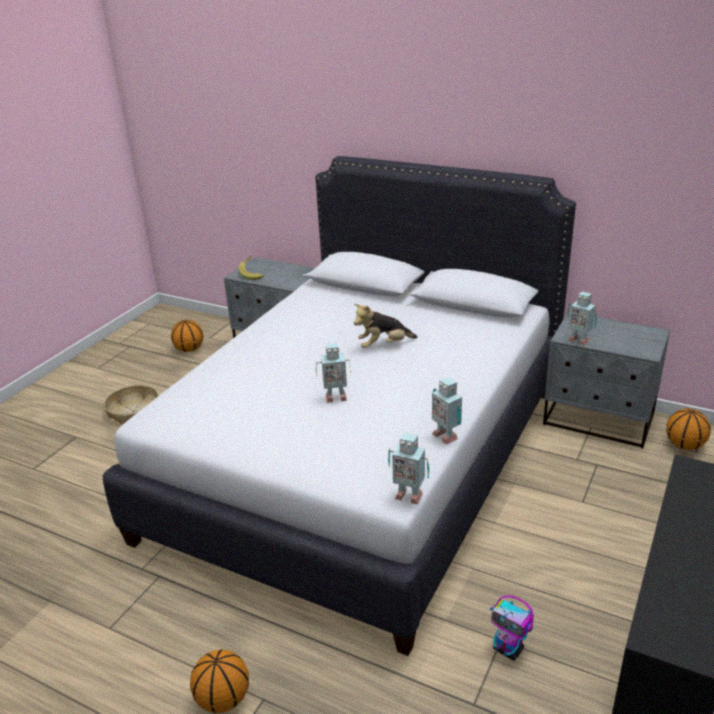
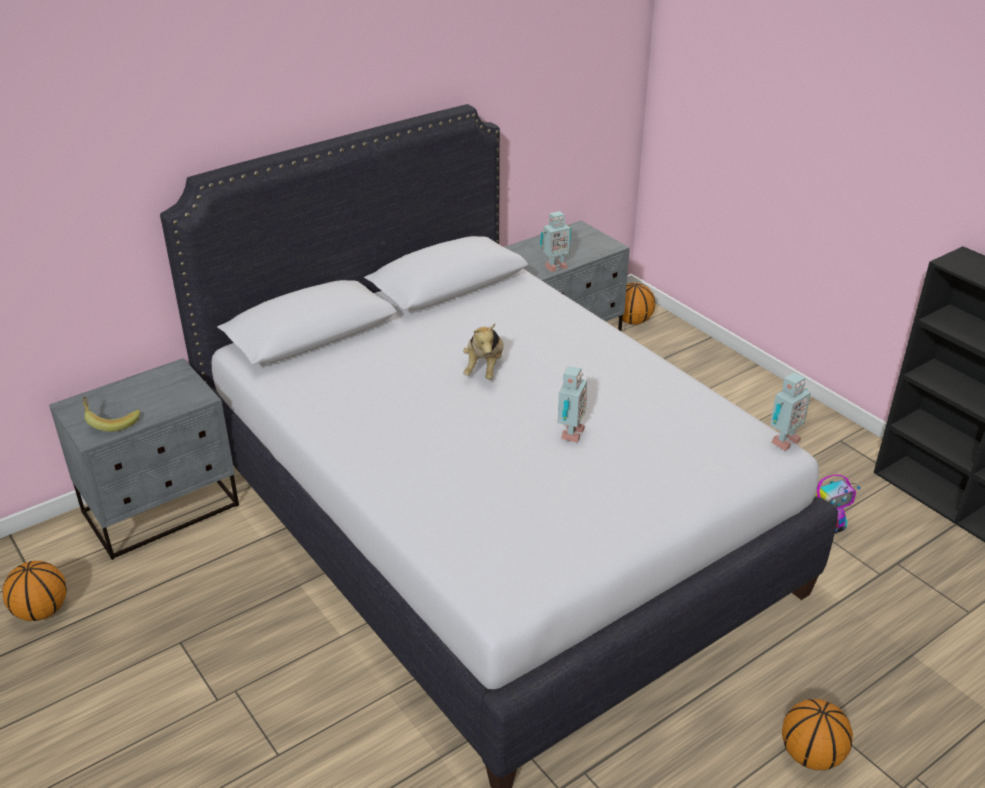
camera: 65 degrees left, 5 degrees up
basket [104,385,159,425] -> none
toy robot [432,377,462,445] -> none

